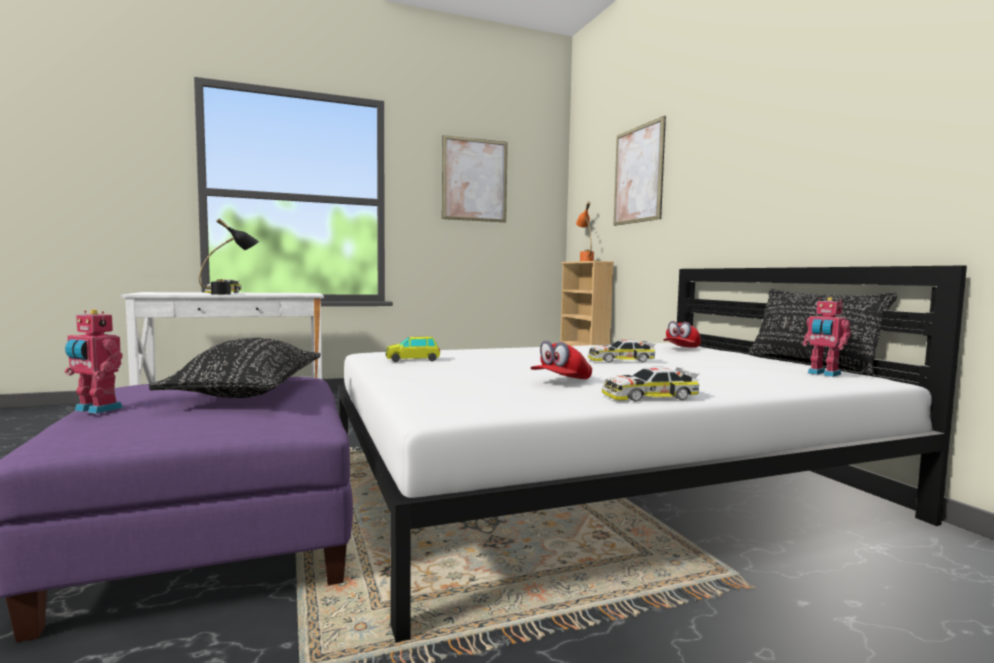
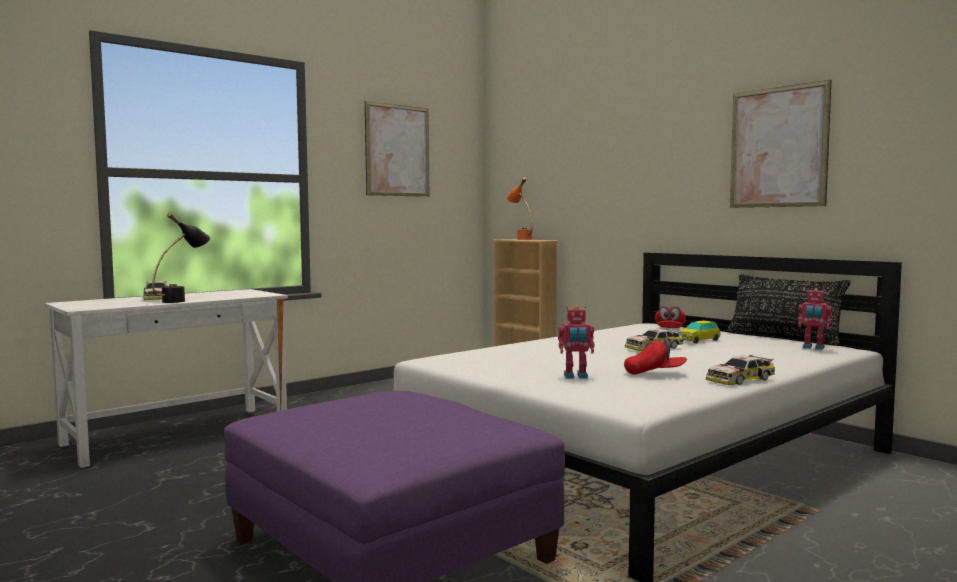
camera: 20 degrees left, 0 degrees up
toy robot [65,309,123,414] -> toy robot moved to [558,305,594,379]
black pillow [149,338,321,398] -> none
toy car [386,336,440,362] -> toy car moved to [679,320,721,343]
red cap [530,340,592,379] -> red cap turned 105 degrees counterclockwise [624,338,687,375]
picture [614,116,666,226] -> picture moved to [730,80,831,208]

